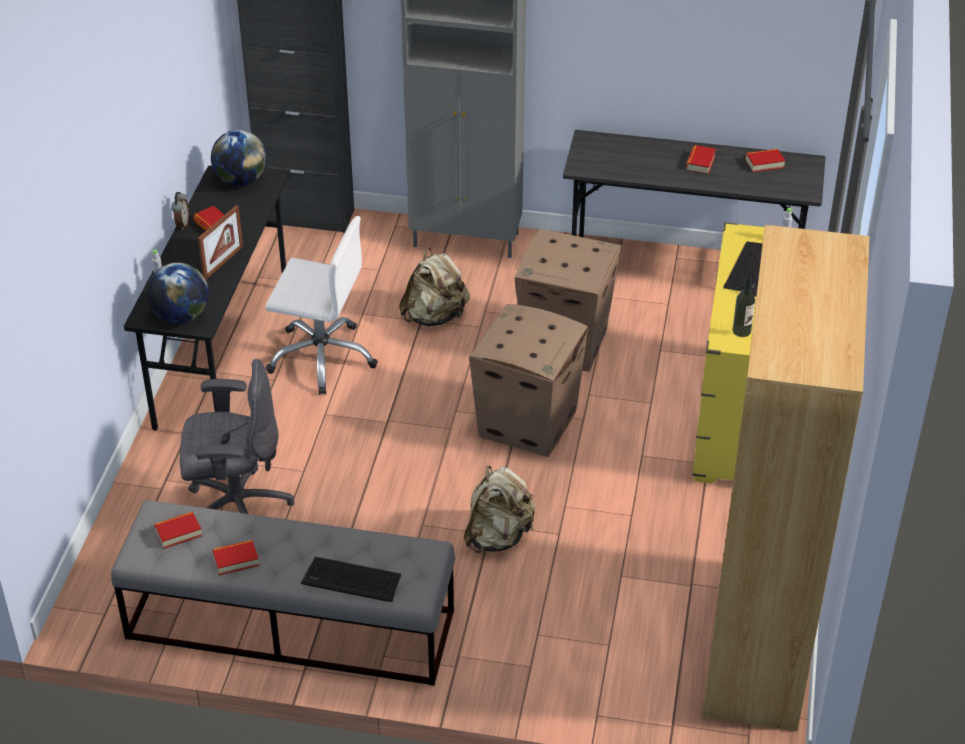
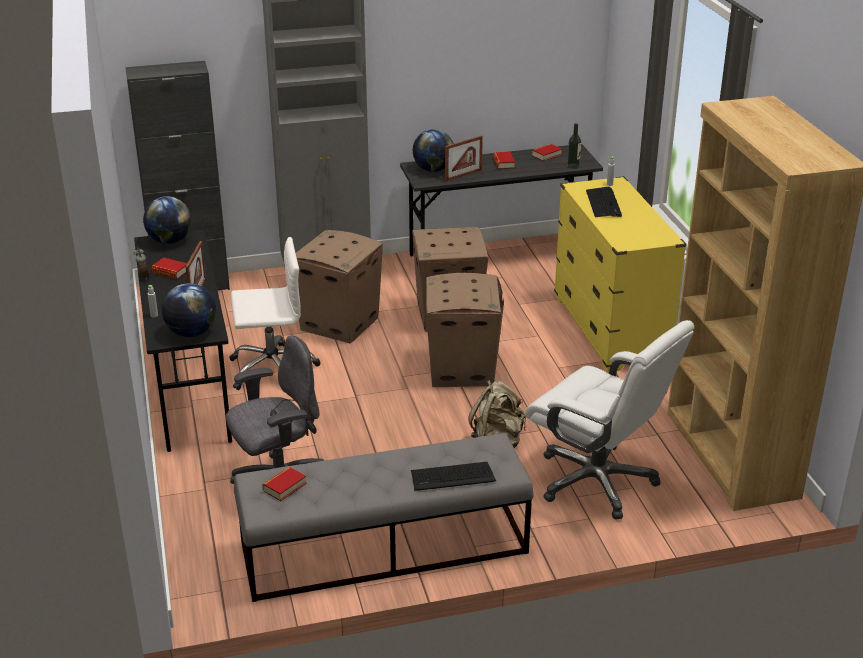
camera: 25 degrees left, 10 degrees down
book [212,540,259,575] -> none
beige backpack [399,247,470,326] -> cardboard box [296,230,383,344]
bottle [733,276,755,337] -> bottle moved to [567,123,581,169]
none -> globe [413,129,454,172]
none -> picture frame [445,136,483,181]
none -> white office chair [525,320,695,520]

